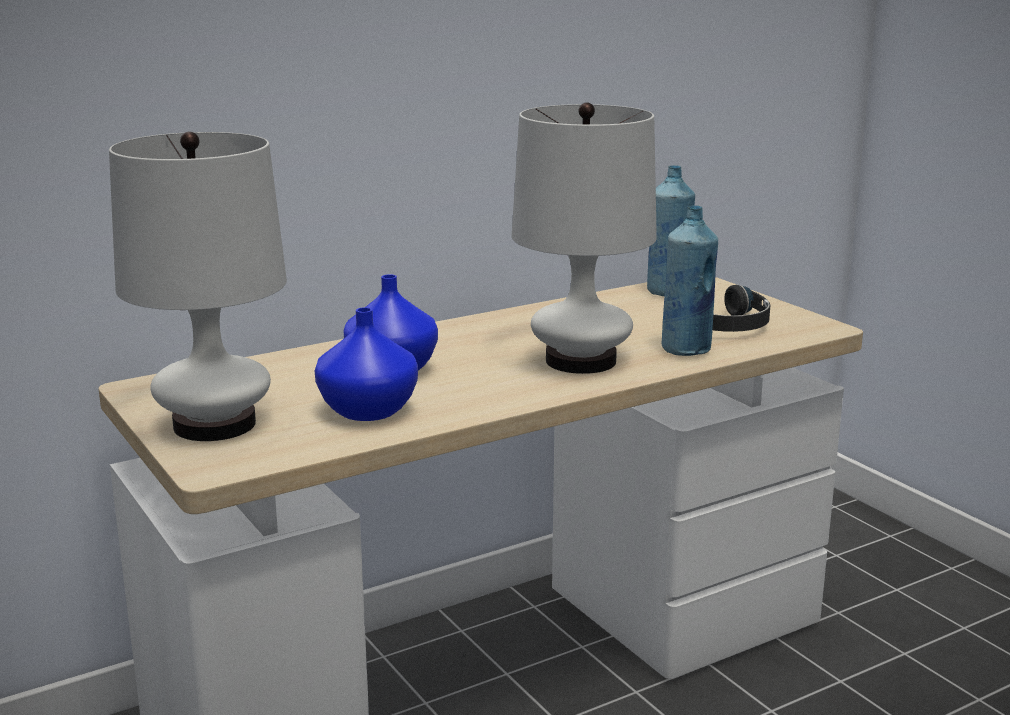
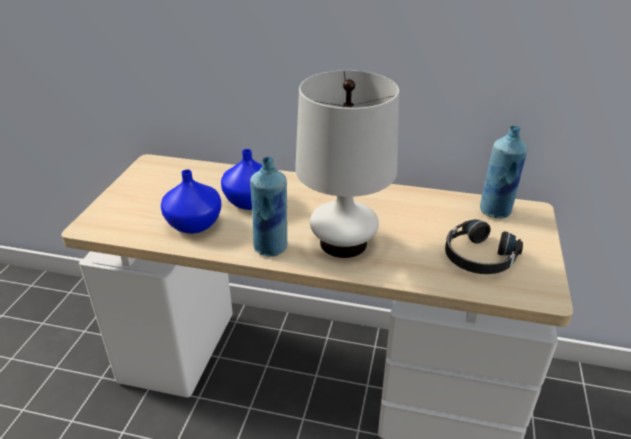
camera: 45 degrees right, 15 degrees up
white table lamp [109,132,287,441] -> none
blue bottle [661,205,718,356] -> blue bottle moved to [250,157,287,256]

